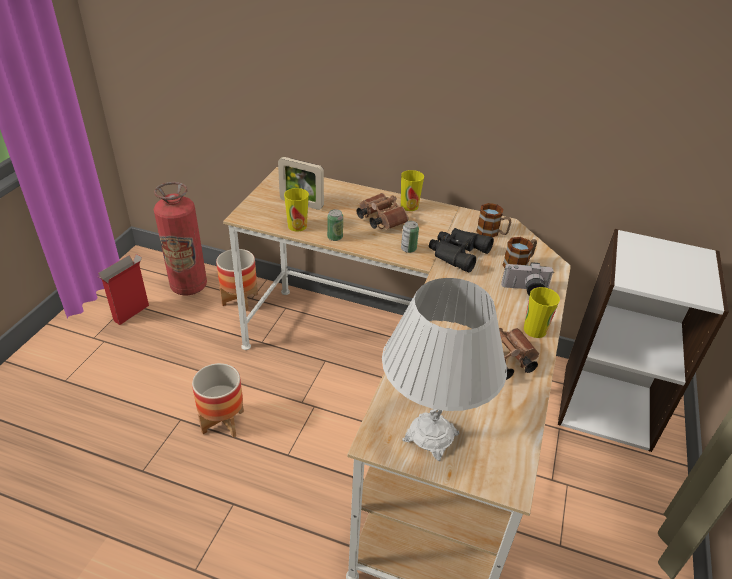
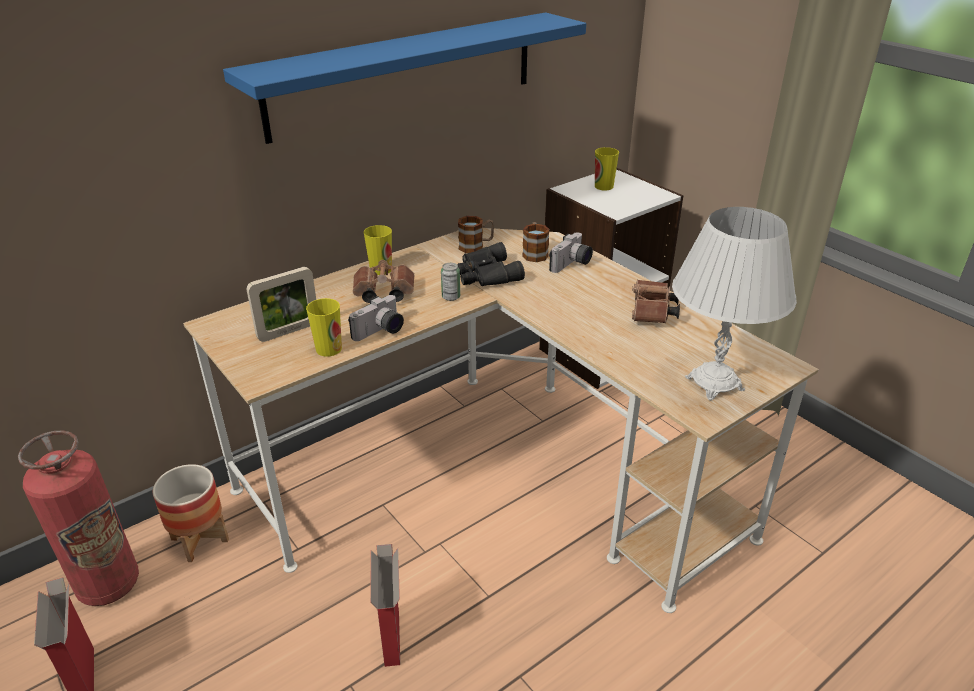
camera: 55 degrees left, 5 degrees down
planter [192,363,244,438] -> cardboard box [370,544,400,667]
can [327,209,343,241] -> camera [349,295,404,341]
cup [524,287,560,338] -> cup moved to [595,147,619,191]
none -> blue shelf [223,12,586,144]

